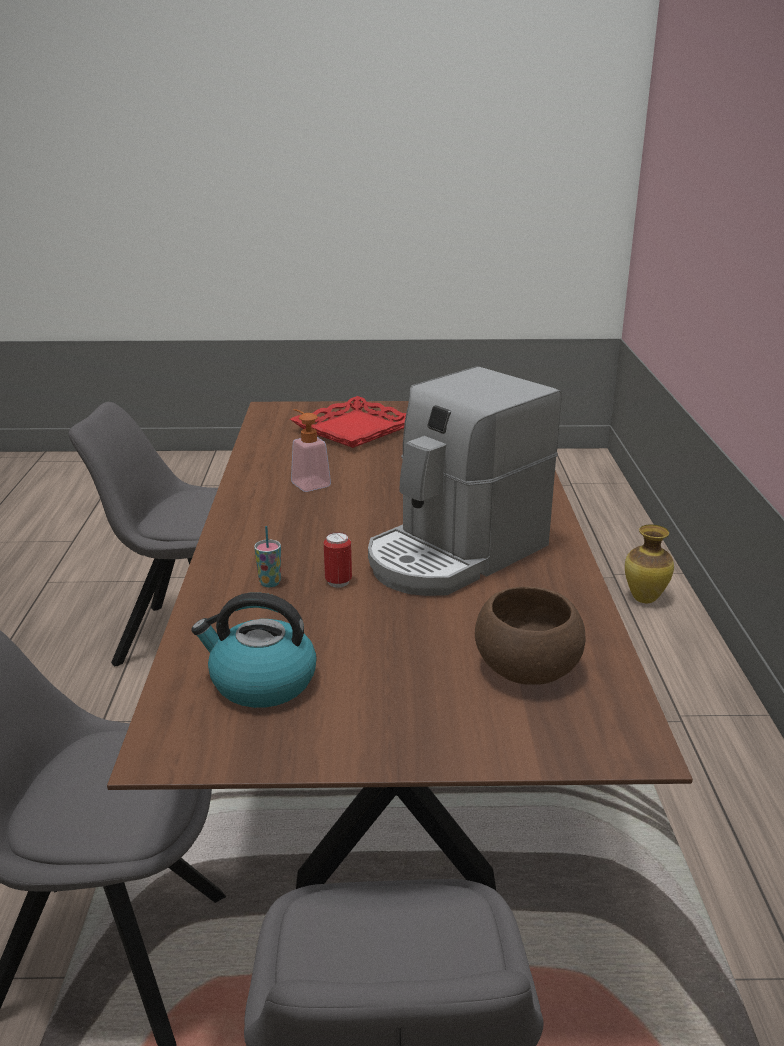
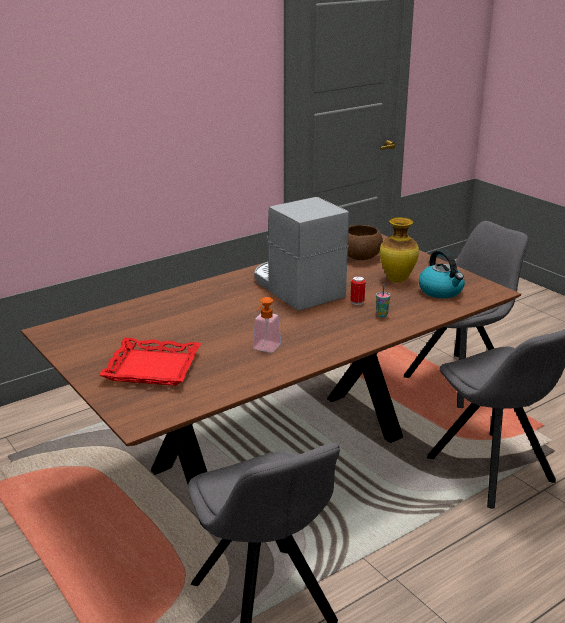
camera: 125 degrees left, 0 degrees up
coffee machine [368,367,562,596] -> coffee machine turned 135 degrees counterclockwise [254,197,349,311]
vase [625,524,674,603] -> vase moved to [380,217,419,283]

